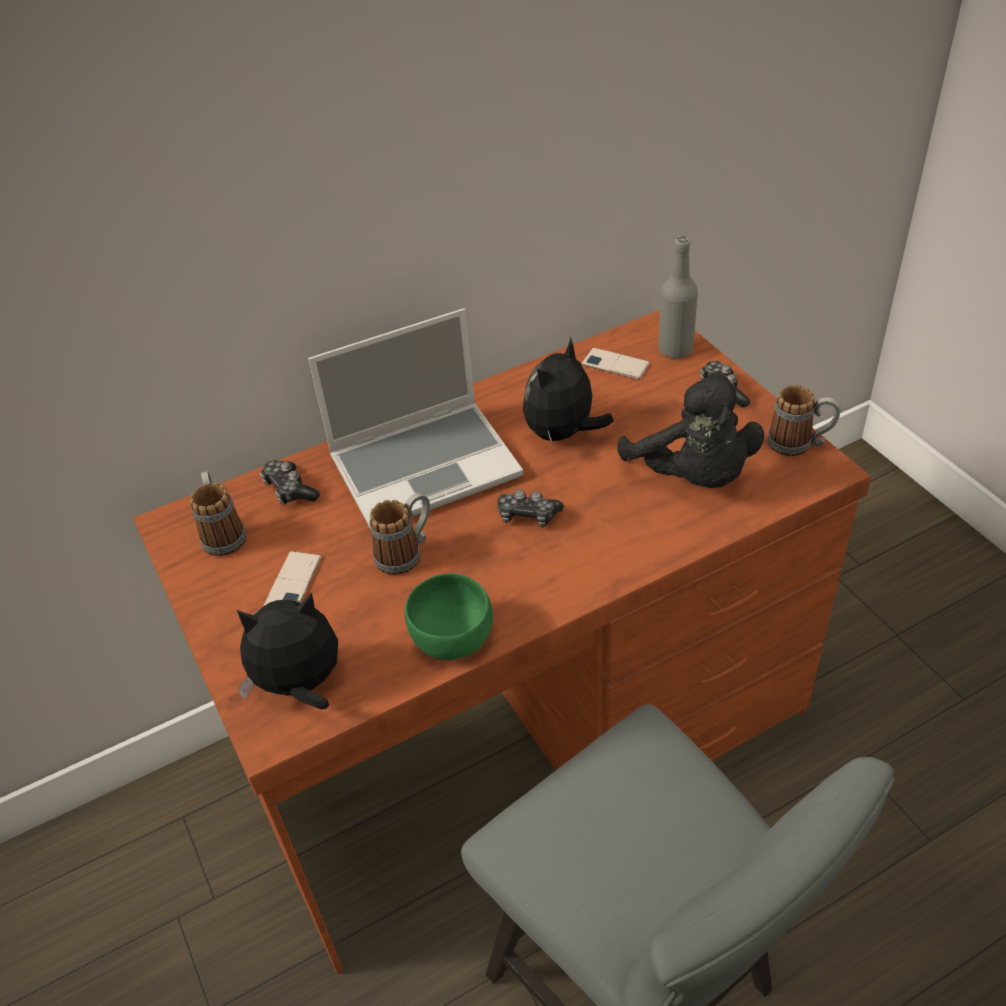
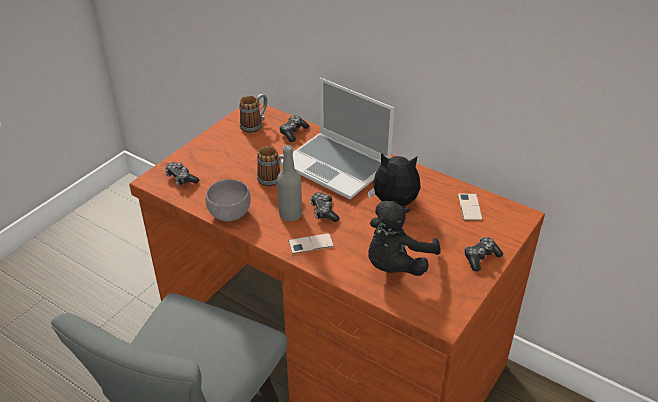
camera: 60 degrees right, 5 degrees down
plush toy [237,592,338,709] -> game controller [165,162,199,185]
phone [264,551,322,606] -> phone moved to [288,233,334,254]
green bowl [404,573,493,660] -> grey bowl [205,179,251,221]
grey bottle [658,236,698,359] -> grey bottle moved to [277,145,302,221]
mug [767,385,840,456] -> none

